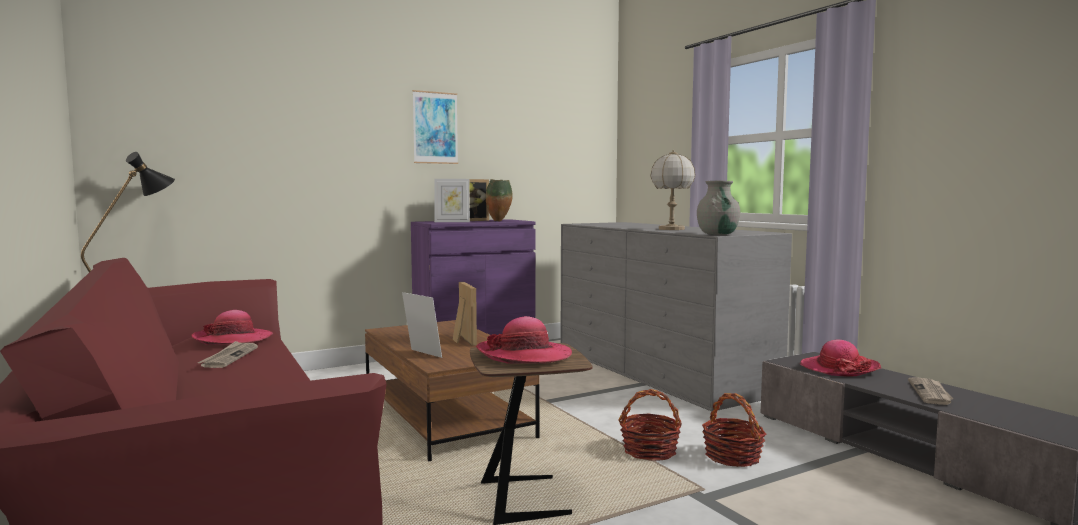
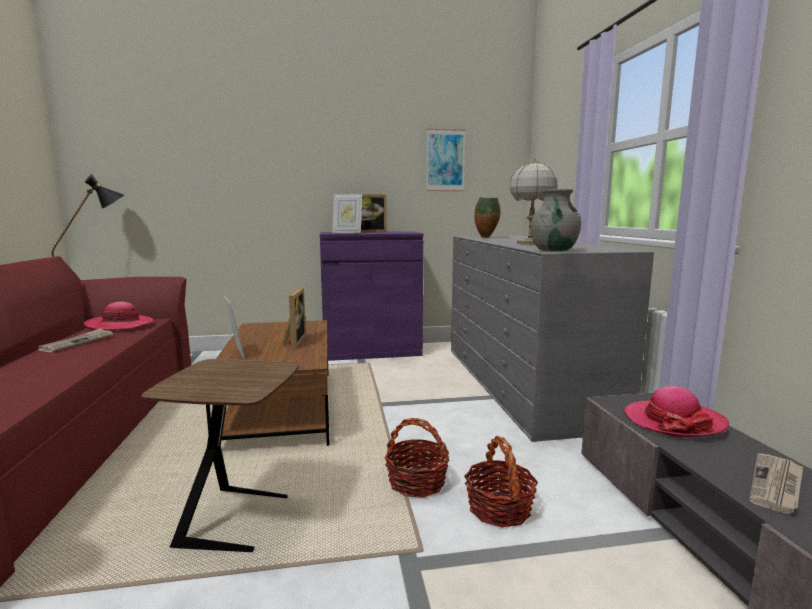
camera: 20 degrees right, 5 degrees up
picture [412,90,458,164] -> picture moved to [426,129,465,191]
hat [476,316,572,363] -> none
vase [486,179,513,221] -> vase moved to [474,197,501,238]

